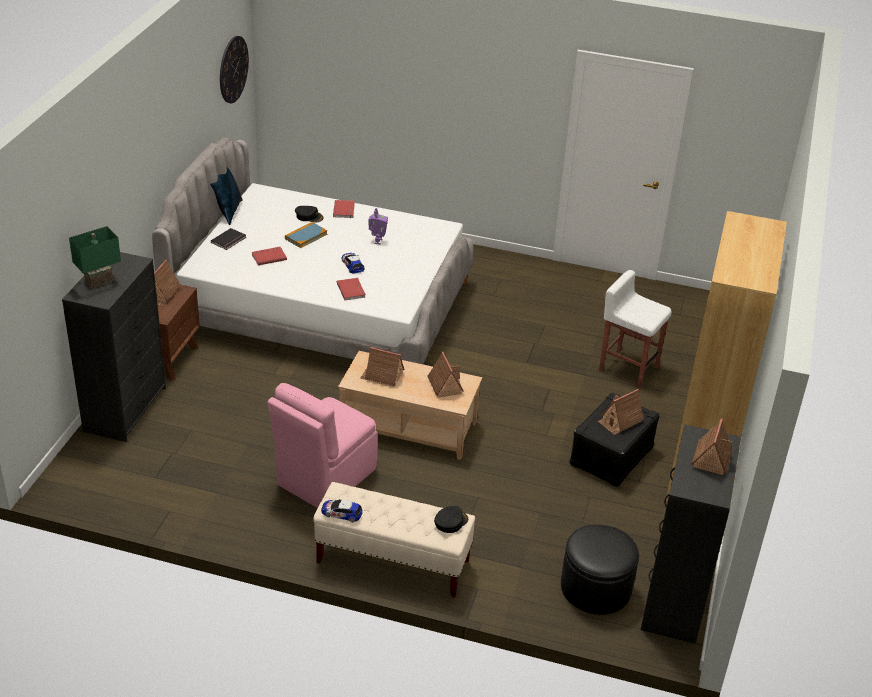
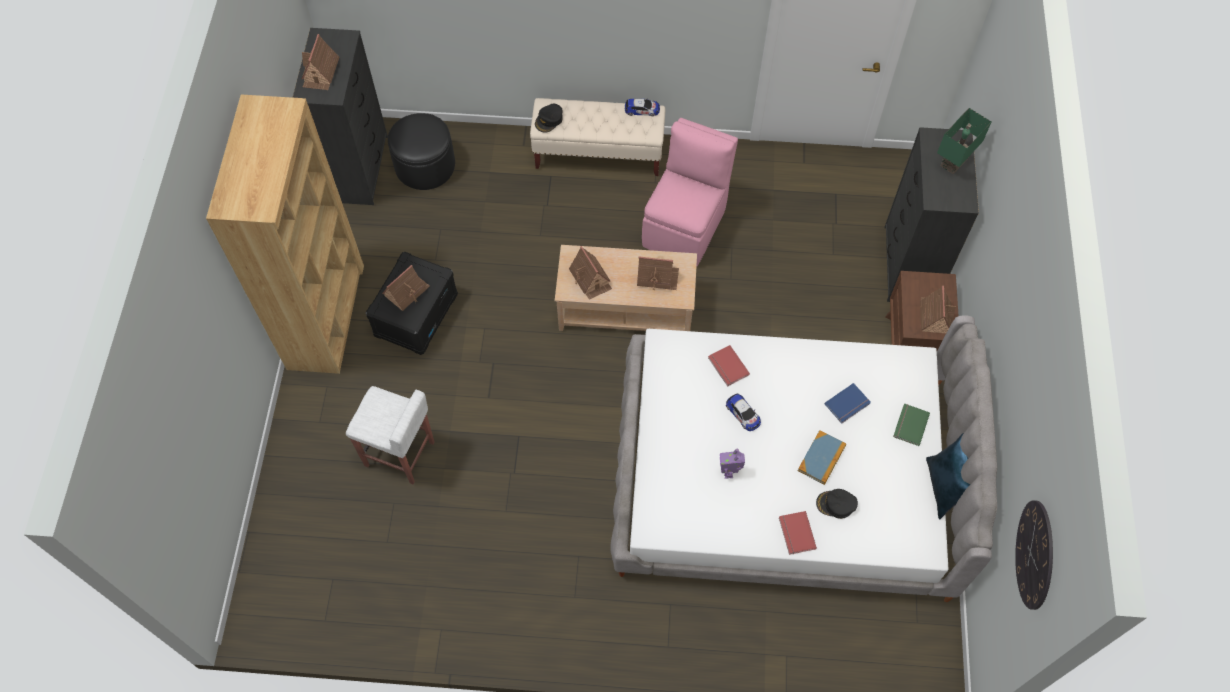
camera: 170 degrees right, 25 degrees up
black book [211,228,246,250] -> green book [893,403,930,446]
red book [252,247,287,265] -> blue book [824,383,871,424]

